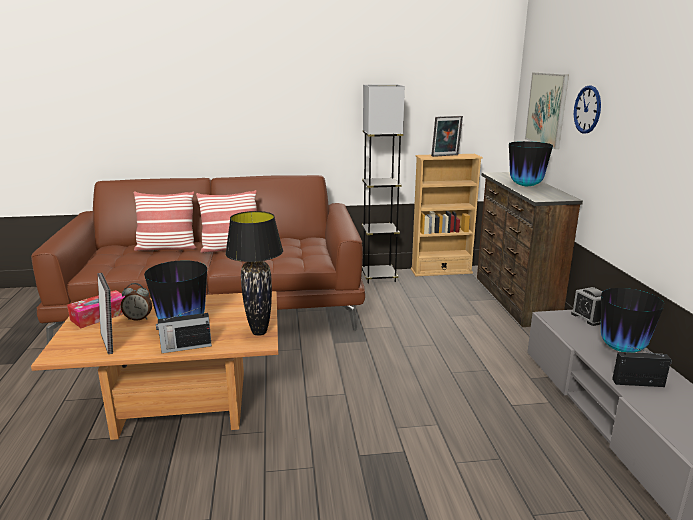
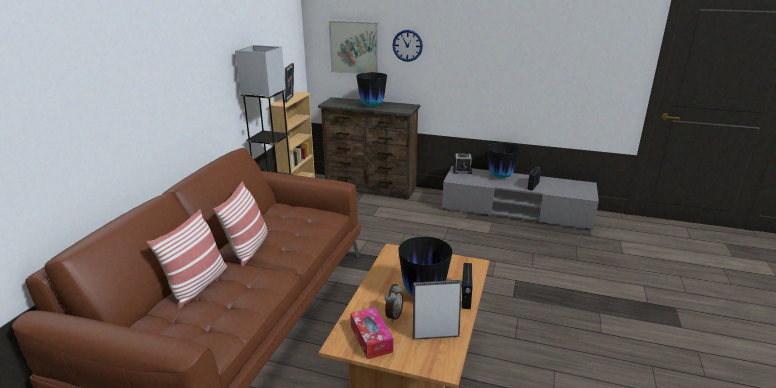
camera: 65 degrees left, 5 degrees up
black table lamp [225,211,283,336] -> none

